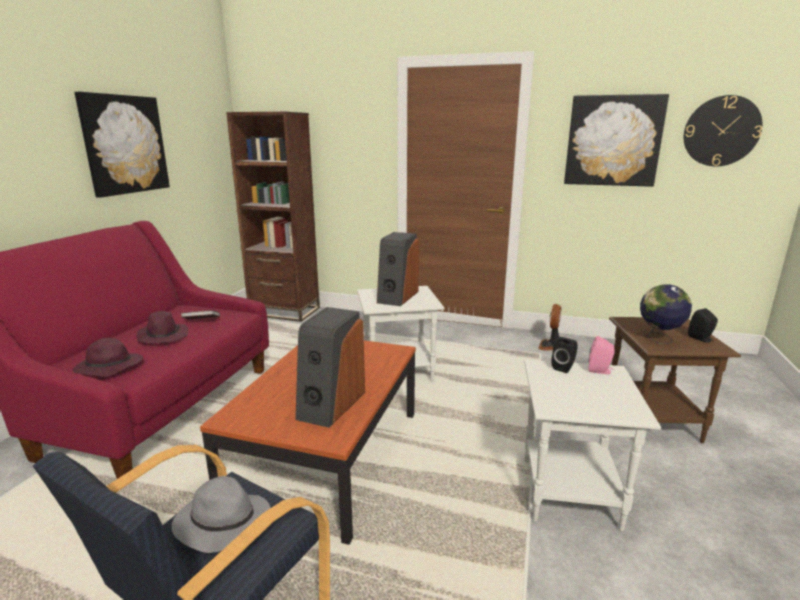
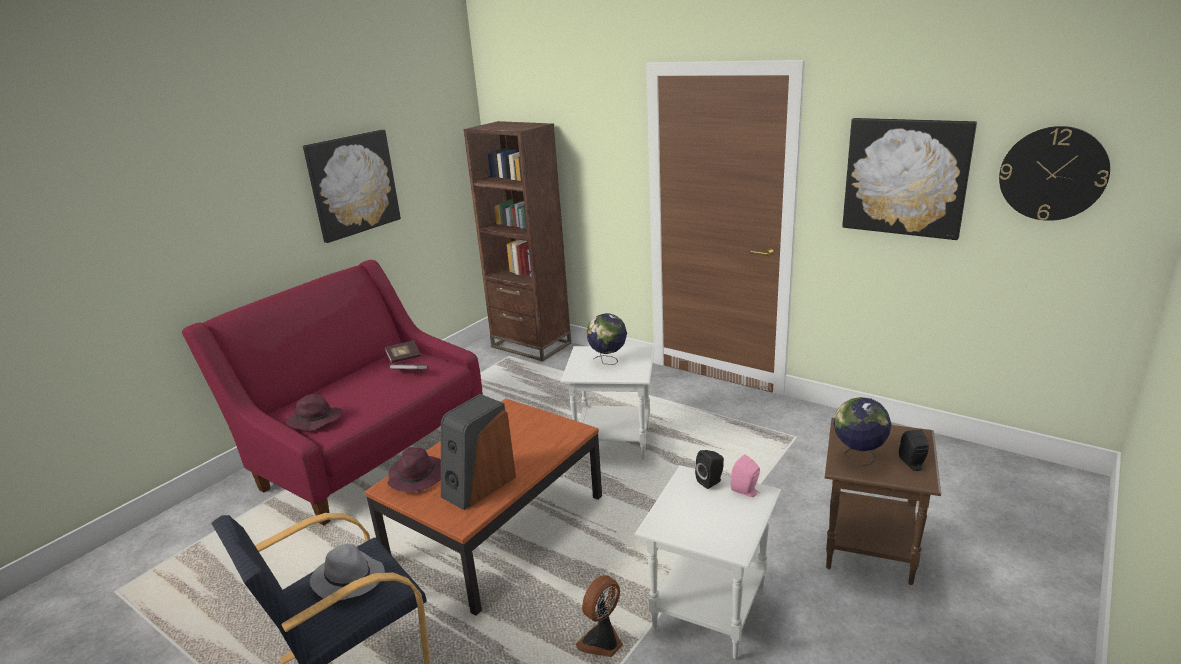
camera: 20 degrees right, 5 degrees up
purple hat [136,311,188,343] -> purple hat moved to [388,447,441,492]
speaker [377,232,419,306] -> globe [586,313,627,365]
fan [538,304,561,351] -> fan moved to [576,575,623,657]
none -> book [385,341,421,363]

